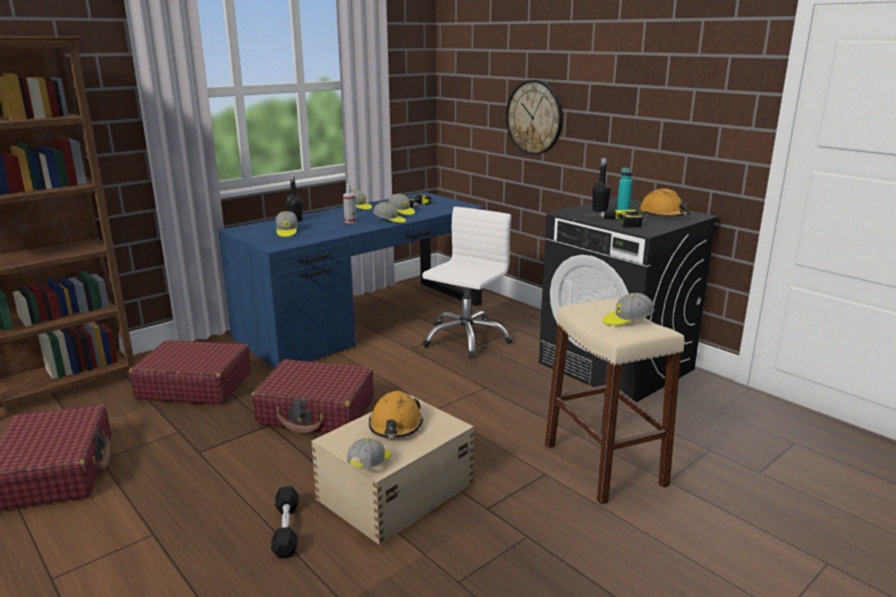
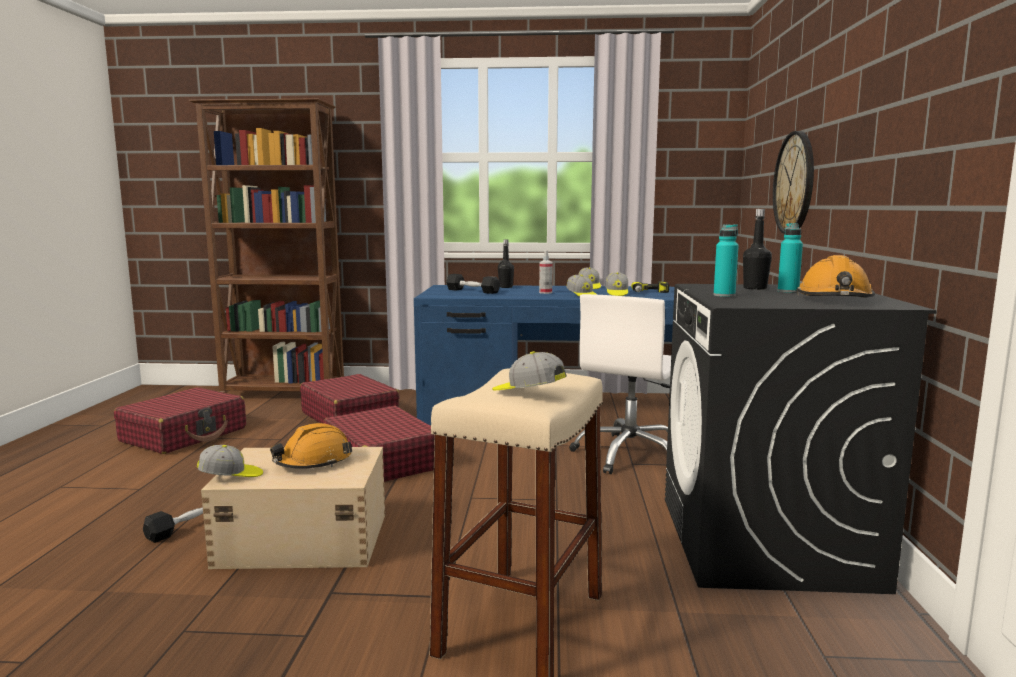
camera: 45 degrees right, 10 degrees down
cap [276,211,298,237] -> black dumbbell [446,274,500,294]
white office chair [422,207,513,359] -> white office chair turned 135 degrees clockwise [570,294,671,474]
power drill [584,210,642,228] -> turquoise bottle [714,224,739,297]

